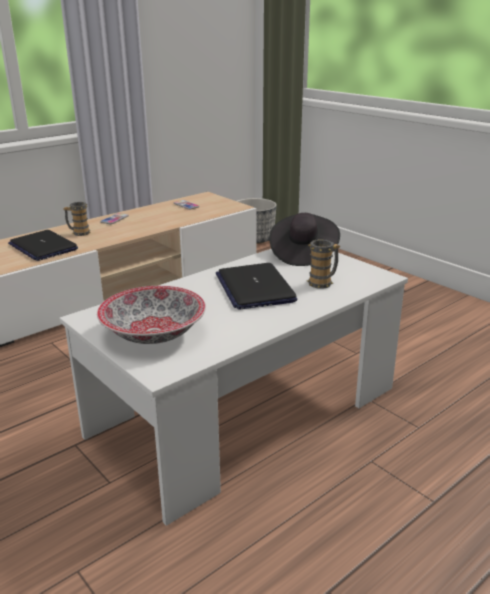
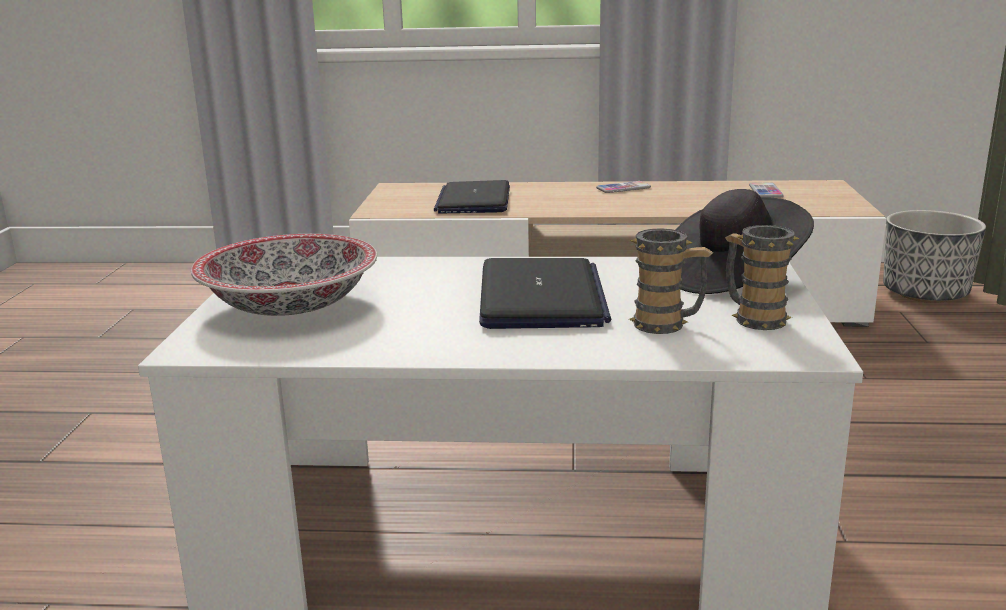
camera: 45 degrees right, 5 degrees down
mug [63,202,91,236] -> mug moved to [725,225,800,330]
laptop [216,263,298,310] -> laptop turned 150 degrees clockwise [479,258,611,329]

